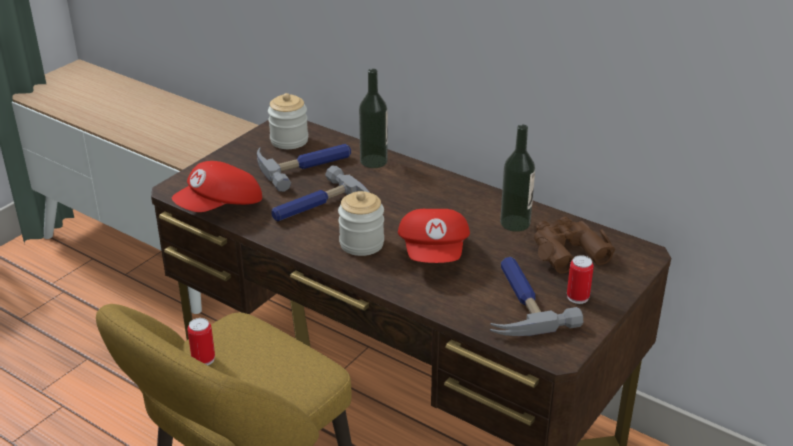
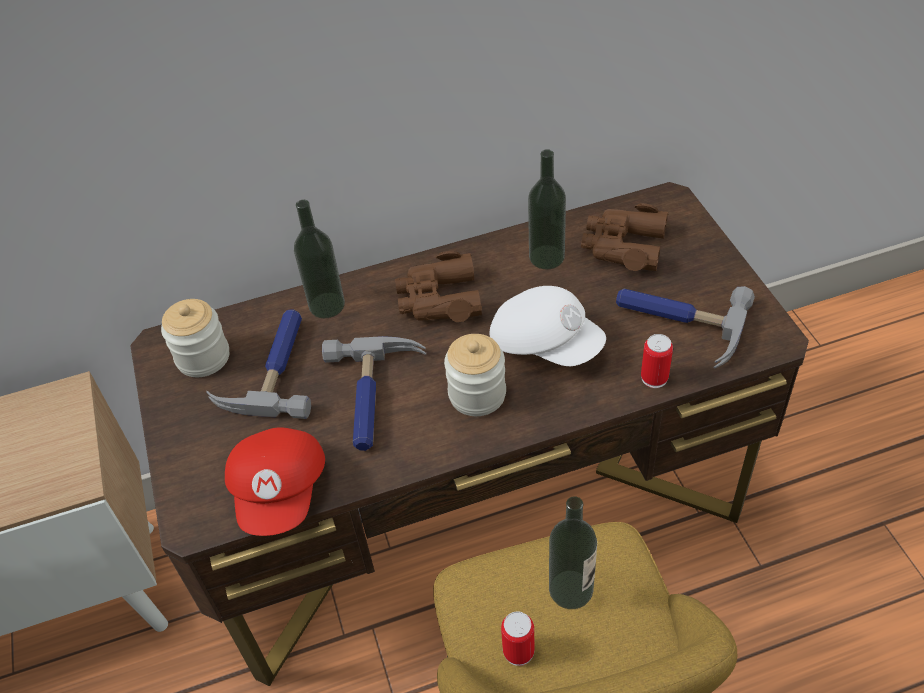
camera: 50 degrees left, 15 degrees up
red cap [398,209,470,263] -> white cap [490,286,606,366]
can [567,255,594,304] -> can moved to [641,334,673,388]
none -> brown binoculars [395,251,482,322]
none -> bottle [549,496,597,609]

